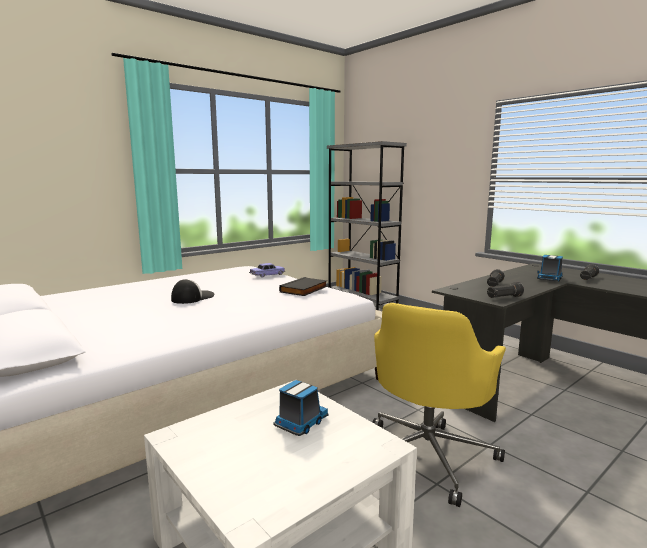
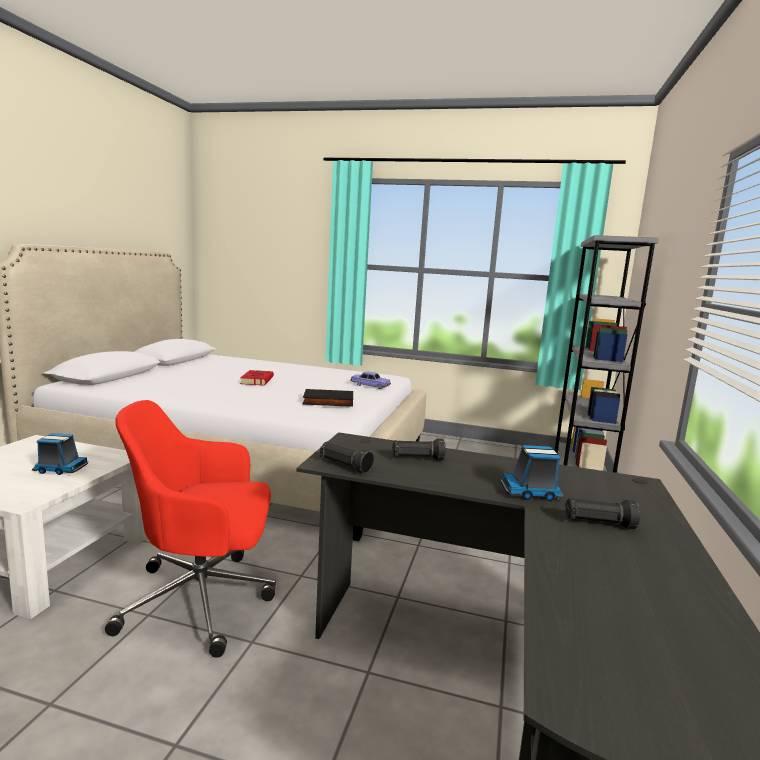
camera: 55 degrees right, 0 degrees up
cap [171,279,214,304] -> red book [240,370,274,386]
yellow office chair [372,303,506,507] -> red office chair [105,400,276,658]

